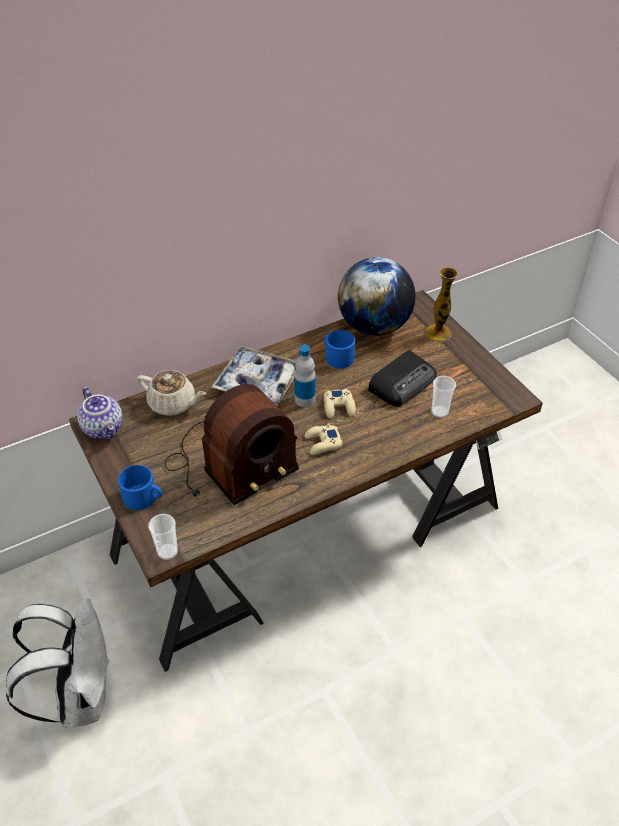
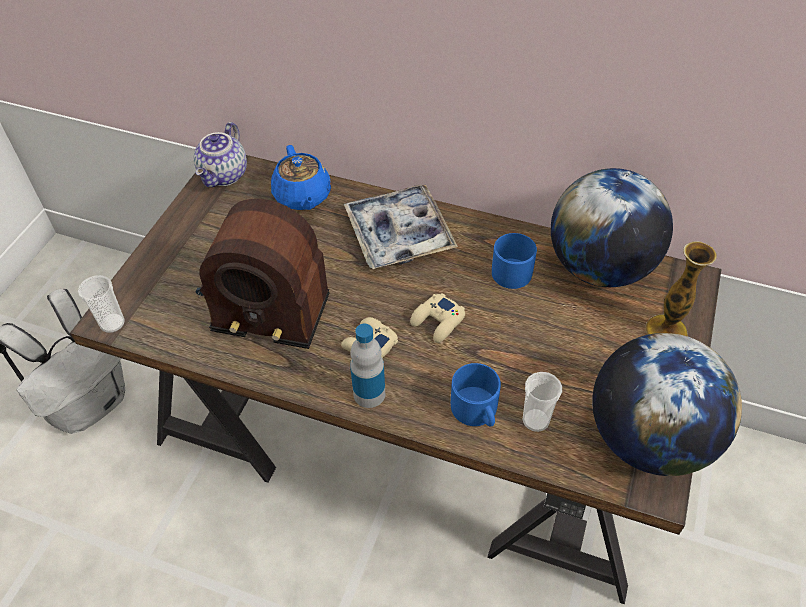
camera: 50 degrees right, 5 degrees up
blue mug [118,465,162,510] -> blue mug moved to [451,363,501,427]
beige teapot [137,370,206,416] -> blue teapot [271,145,331,210]
bottle [294,345,316,407] -> bottle moved to [350,324,385,408]
radio [368,350,436,407] -> none
none -> globe [592,333,742,476]

